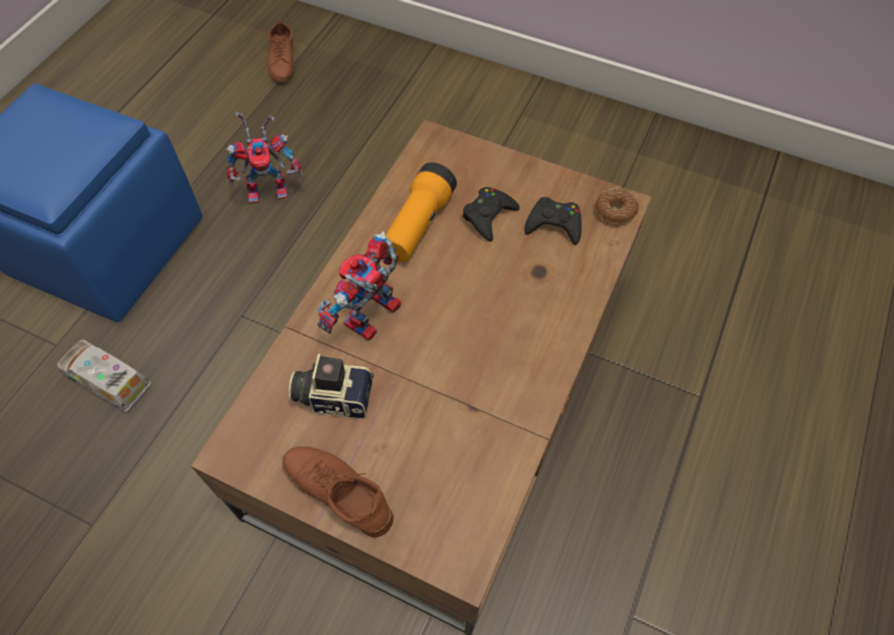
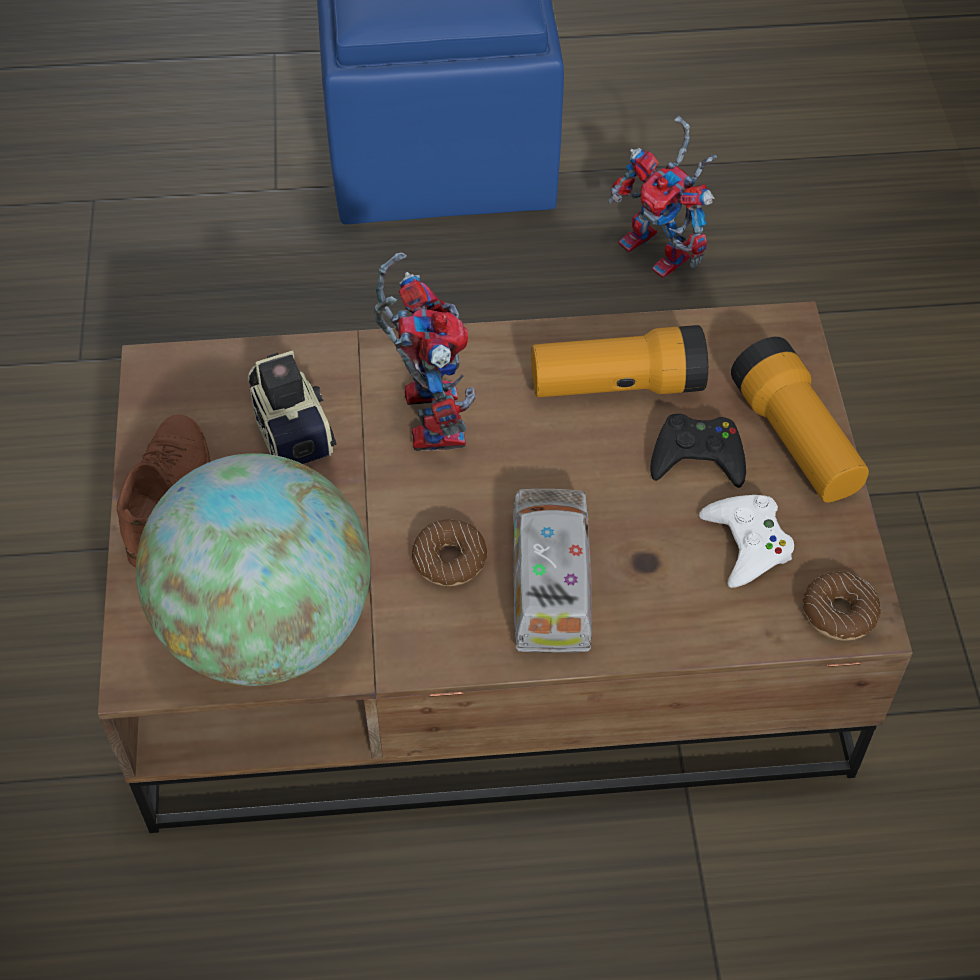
camera: 60 degrees right, 5 degrees down
toy truck [57,340,151,412] -> toy truck moved to [513,489,592,652]
brown shoe [267,20,294,82] -> none
toy robot [317,231,401,340] -> toy robot turned 75 degrees clockwise [373,253,476,451]
black game controller [524,197,582,245] -> white game controller [699,495,794,588]
none -> globe [136,453,370,686]
none -> donut [412,519,487,586]
none -> flashlight [731,337,869,503]

